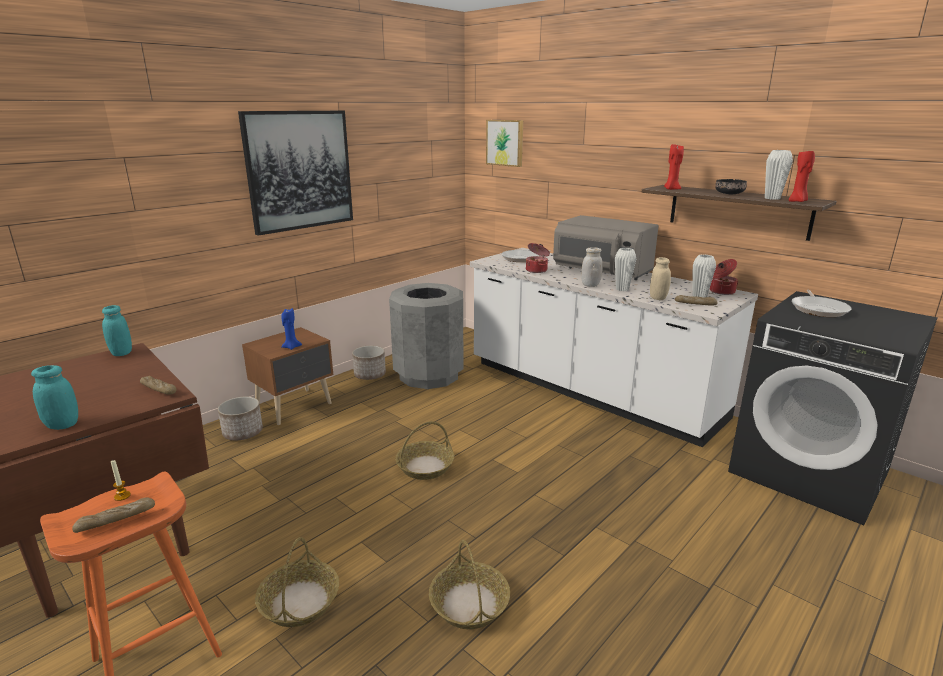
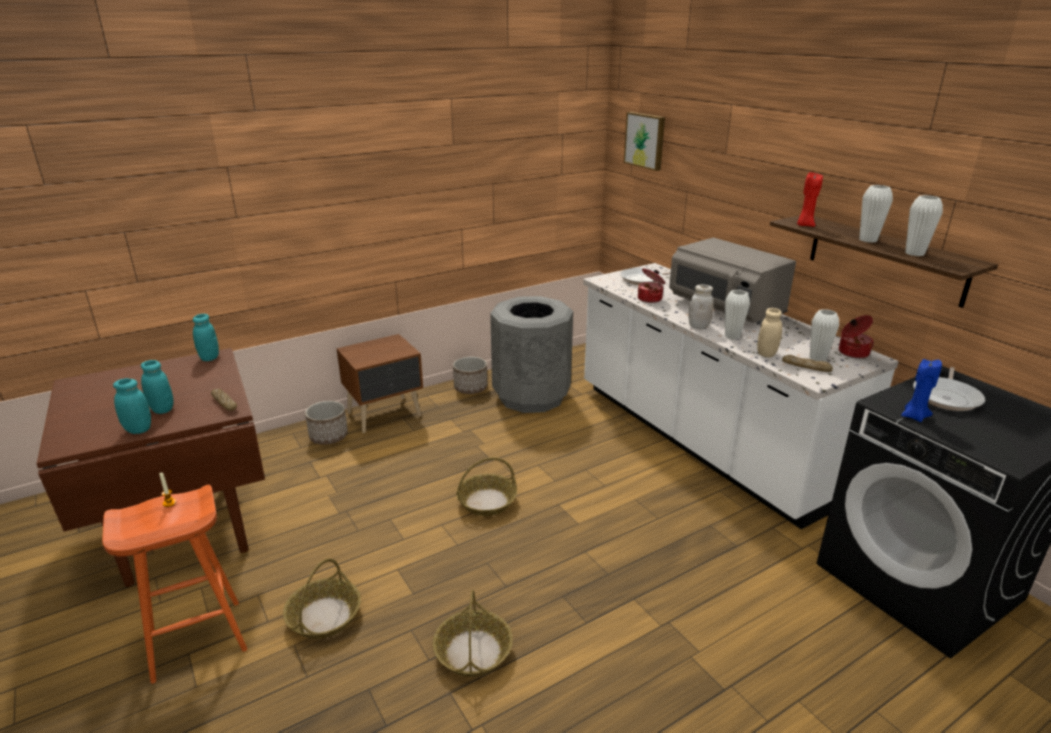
camera: 15 degrees right, 5 degrees up
bread [72,498,155,533] -> none
picture [238,111,353,236] -> none
blue candle [281,308,302,350] -> blue candle moved to [901,359,942,422]
black bowl [715,179,747,194] -> white vase [859,185,893,243]
red candle [789,151,815,202] -> none
none -> turquoise jar [141,360,173,414]

